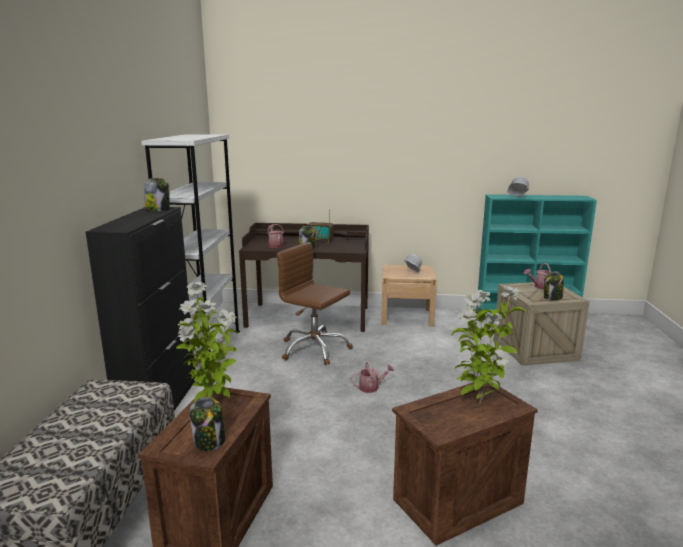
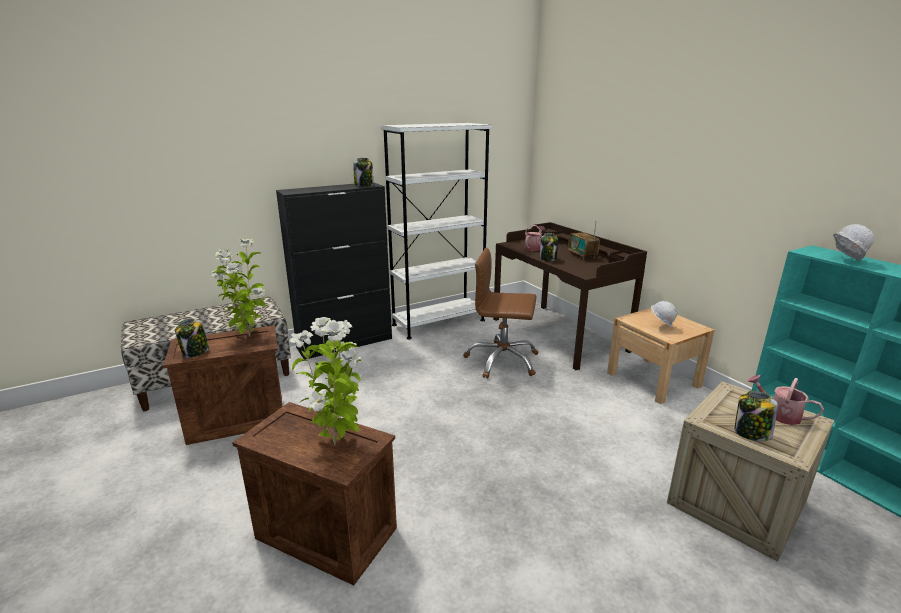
camera: 55 degrees right, 5 degrees up
brown office chair [277,242,353,365] -> brown office chair turned 75 degrees counterclockwise [463,248,539,378]
watering can [350,361,394,393] -> none

